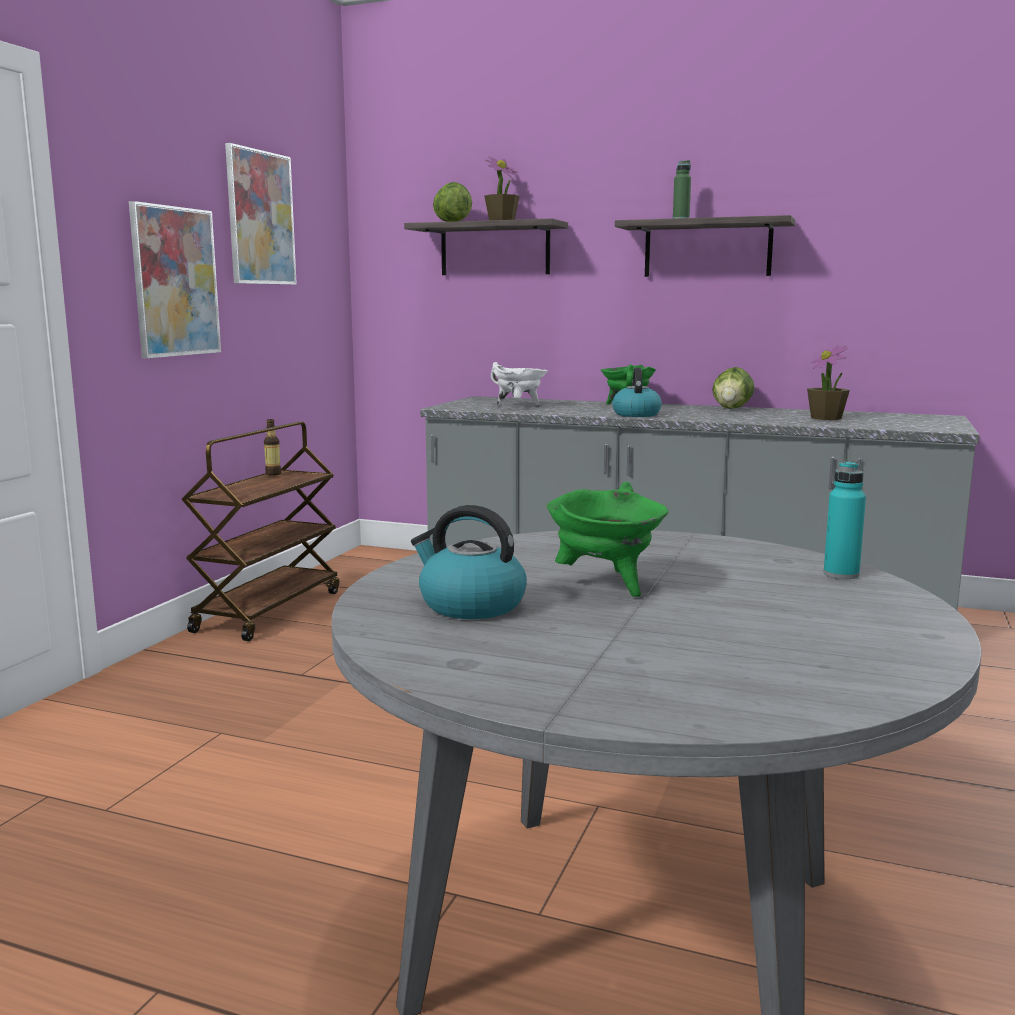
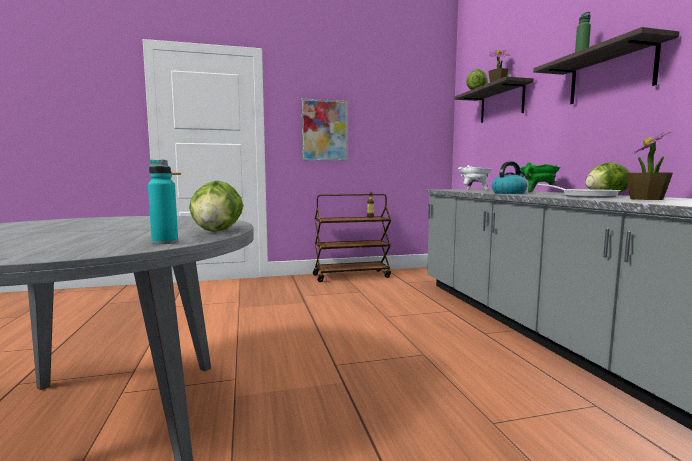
camera: 55 degrees right, 5 degrees down
picture [225,143,297,285] -> none
kettle [411,505,527,619] -> none
green cooking pot [546,482,669,597] -> none
none -> lettuce [189,181,243,232]
none -> frying pan [537,184,621,198]

